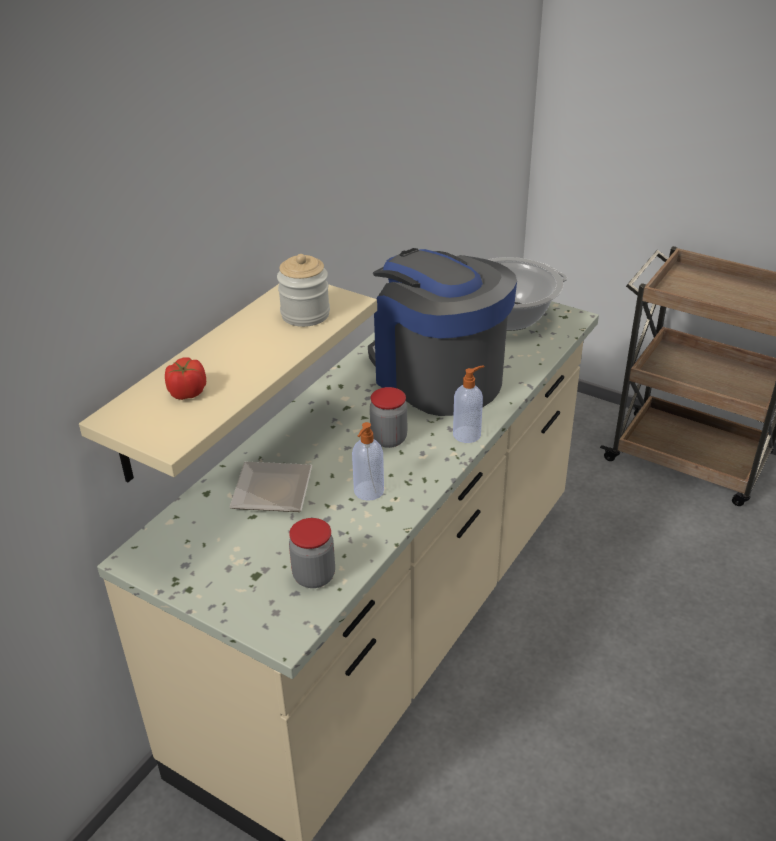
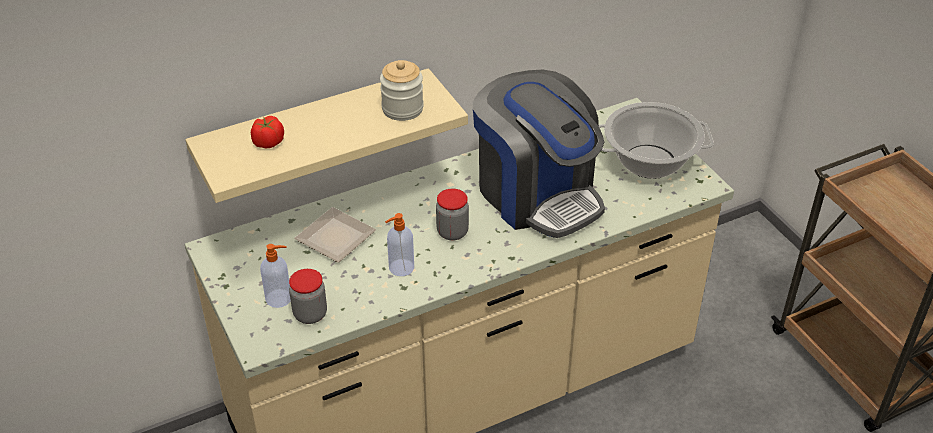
camera: 30 degrees right, 5 degrees up
coffee machine [368,248,517,416] -> coffee machine turned 150 degrees clockwise [473,70,605,238]
soap dispenser [453,365,484,443] -> soap dispenser moved to [260,244,291,308]

